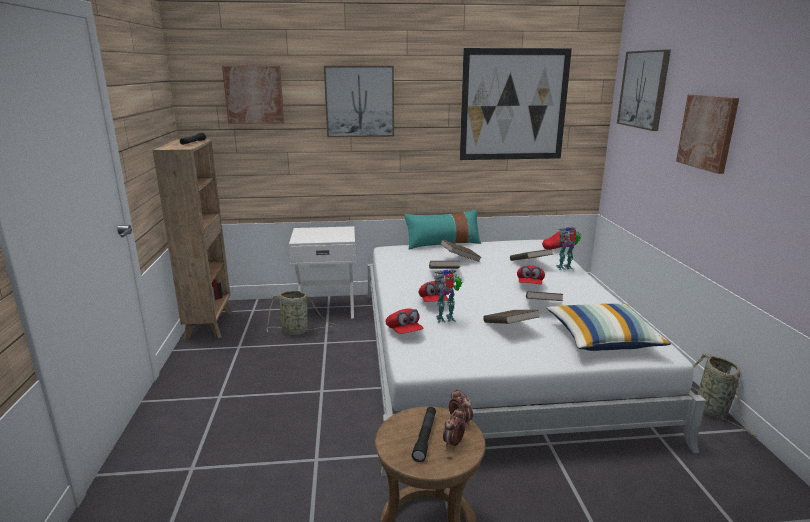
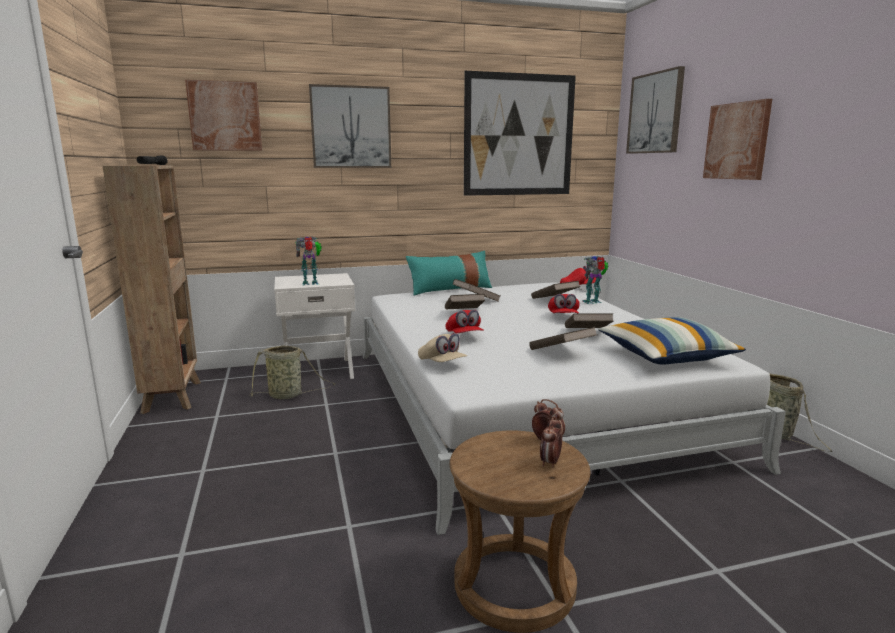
camera: 10 degrees left, 5 degrees down
red cap [386,308,424,334] -> beige cap [418,333,467,362]
black flashlight [412,407,436,462] -> none
toy robot [434,269,462,323] -> toy robot moved to [295,237,322,285]

